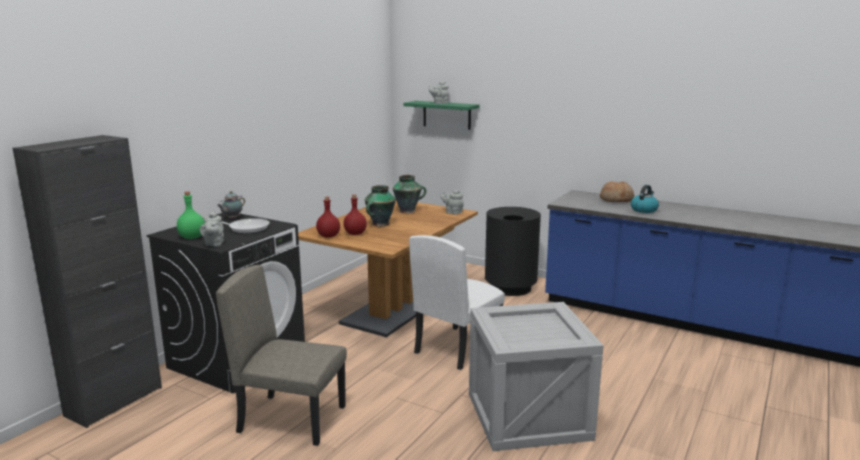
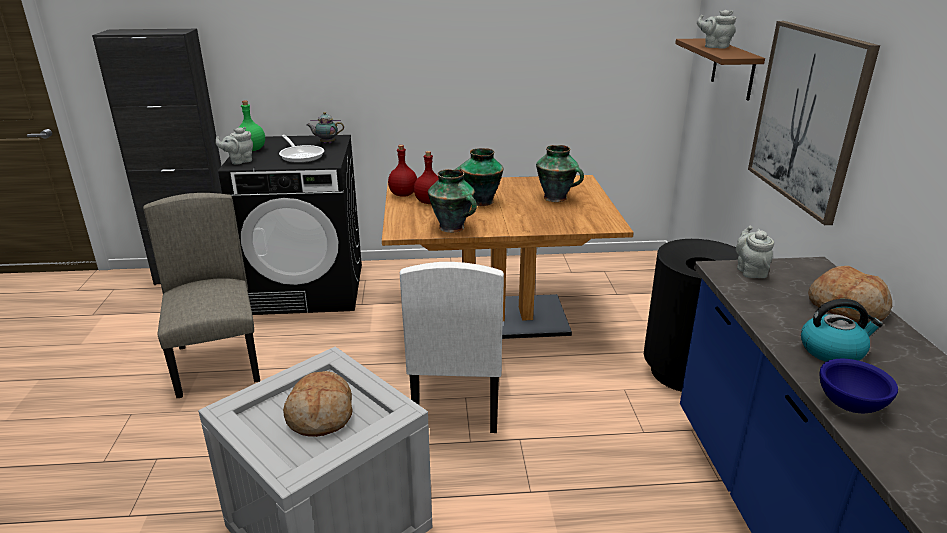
camera: 55 degrees right, 10 degrees up
green shelf [403,101,480,130] -> brown shelf [675,38,765,101]
white chair [409,235,505,370] -> white chair turned 90 degrees counterclockwise [400,262,504,433]
grey teapot [441,190,463,215] -> grey teapot moved to [736,225,774,278]
none -> bread [283,371,353,437]
none -> vase [428,169,477,233]
none -> picture [748,21,880,225]
none -> blue bowl [820,359,898,413]

